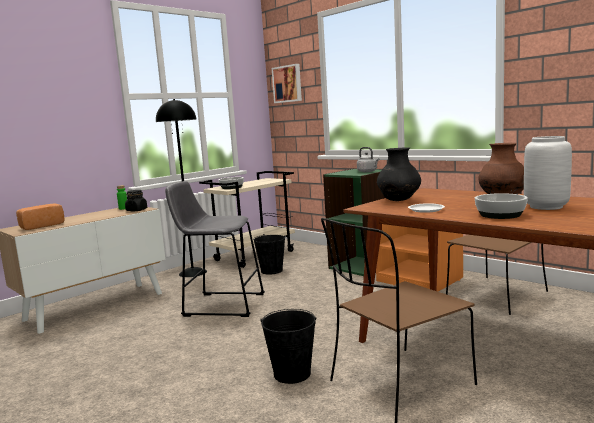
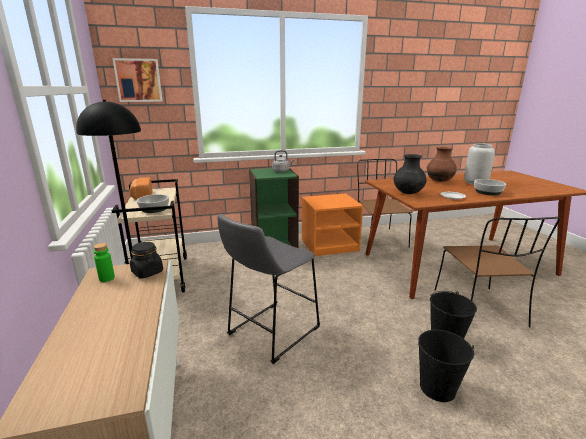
camera: 60 degrees left, 10 degrees up
bread [16,204,65,230] -> bread moved to [130,177,153,200]
black bucket [253,234,285,275] -> black bucket moved to [418,330,474,402]

